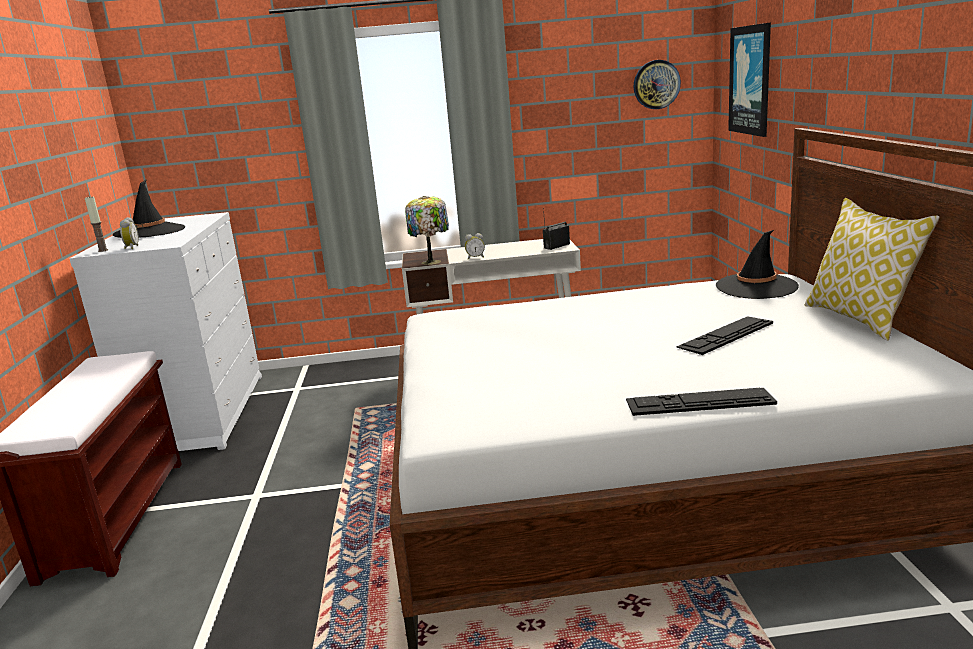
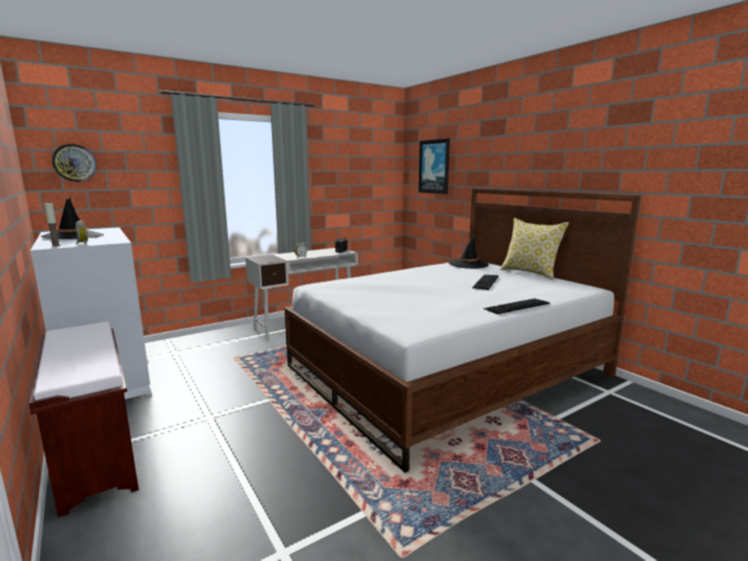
camera: 30 degrees left, 5 degrees down
table lamp [405,196,449,265] -> none
wall clock [634,60,681,109] -> wall clock moved to [52,144,96,182]

